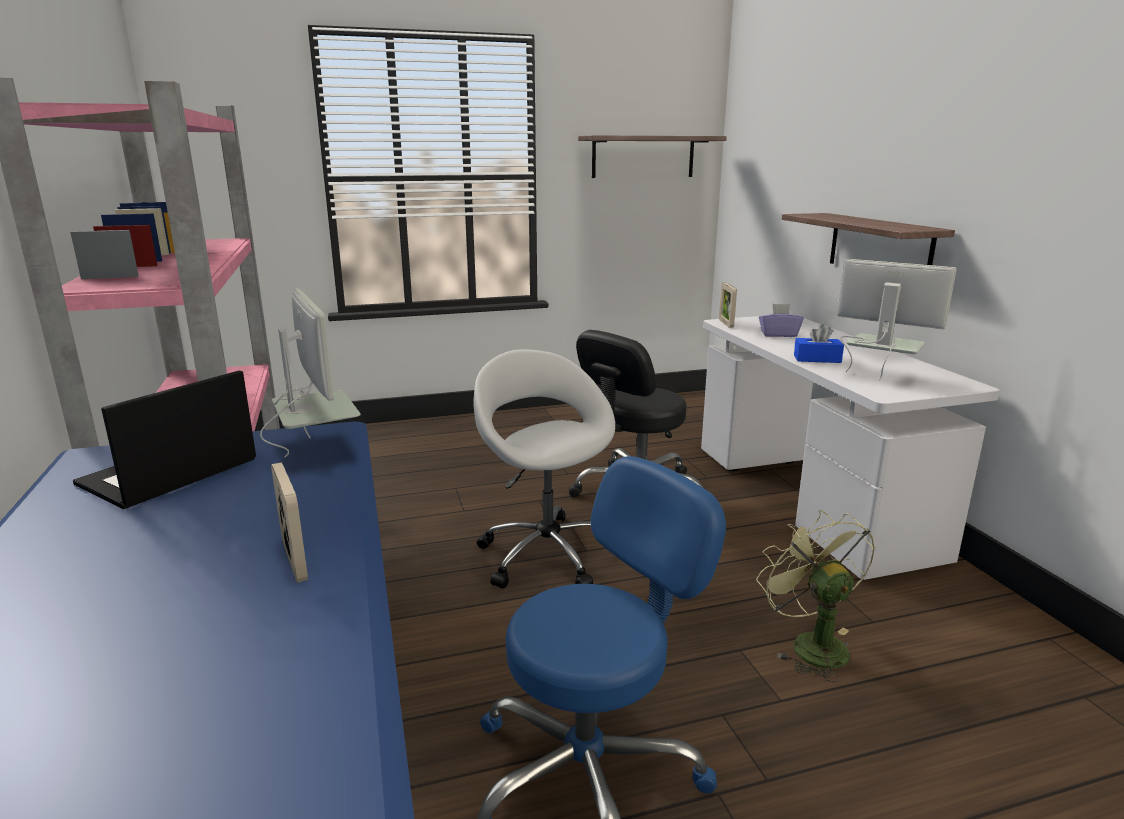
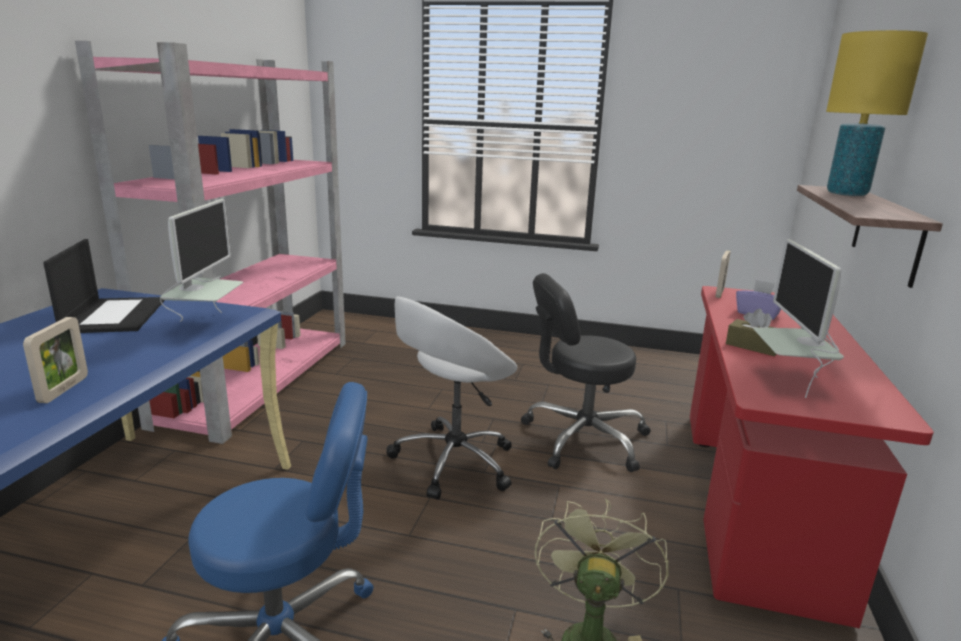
camera: 30 degrees right, 0 degrees up
laptop [73,371,256,509] -> laptop turned 105 degrees clockwise [43,239,165,333]
white office chair [473,349,615,588] -> white office chair turned 120 degrees counterclockwise [386,296,517,500]
shelf [578,136,727,178] -> none
white desk [701,314,999,580] -> red desk [690,286,934,628]
blue tissue box [794,324,844,363] -> brown tissue box [726,309,776,356]
monitor [837,259,956,381] -> monitor turned 150 degrees counterclockwise [753,239,844,398]
none -> yellow table lamp [826,30,928,196]

